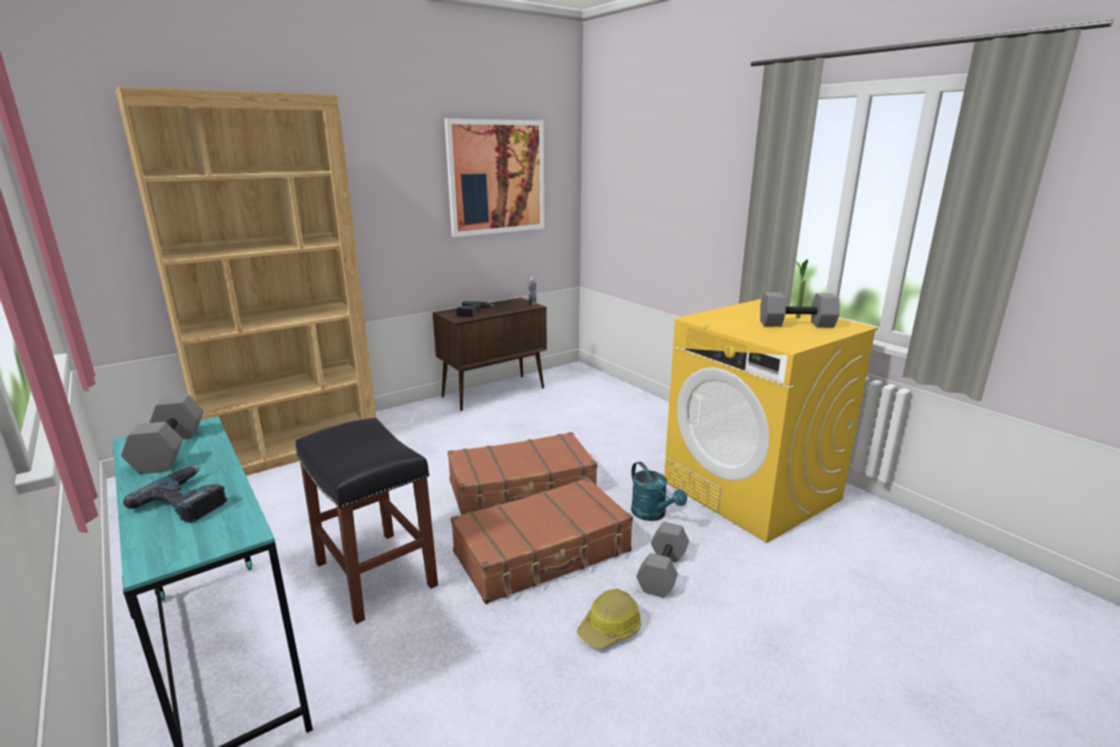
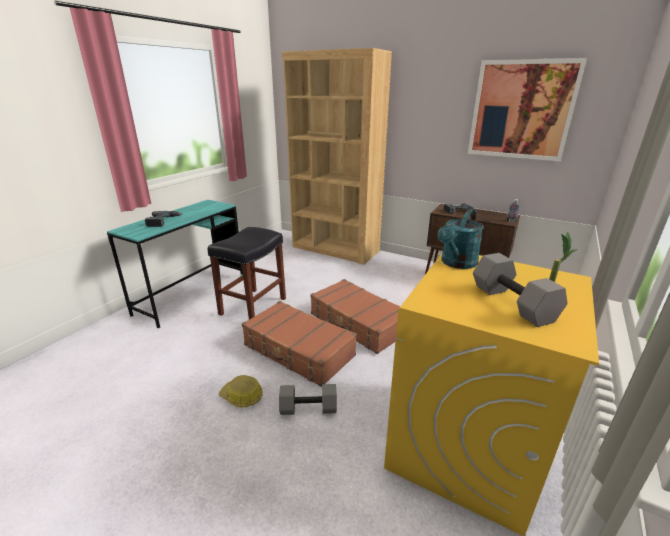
camera: 65 degrees right, 5 degrees up
grey dumbbell [121,394,204,474] -> none
turquoise watering can [631,462,687,521] -> turquoise watering can moved to [438,209,484,269]

